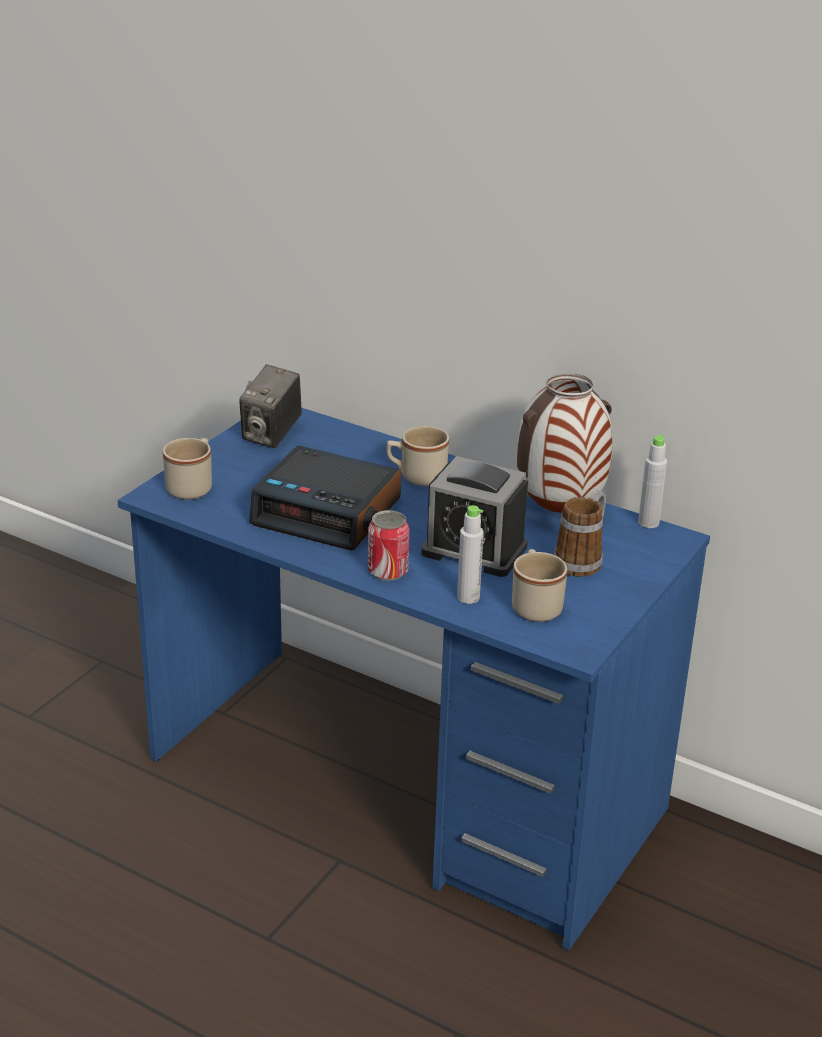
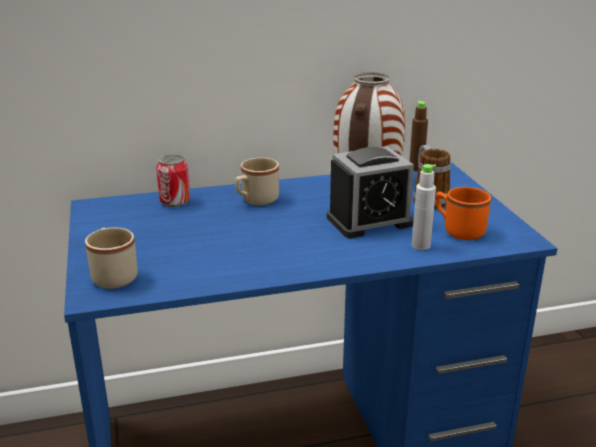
camera: 45 degrees left, 5 degrees down
camera [239,365,302,448] -> none
alarm clock [249,446,401,551] -> none
can [368,510,410,581] -> can moved to [156,155,190,207]
beige mug [512,549,567,622] -> orange mug [436,187,491,240]
grey bottle [638,434,667,528] -> brown bottle [409,101,428,172]

